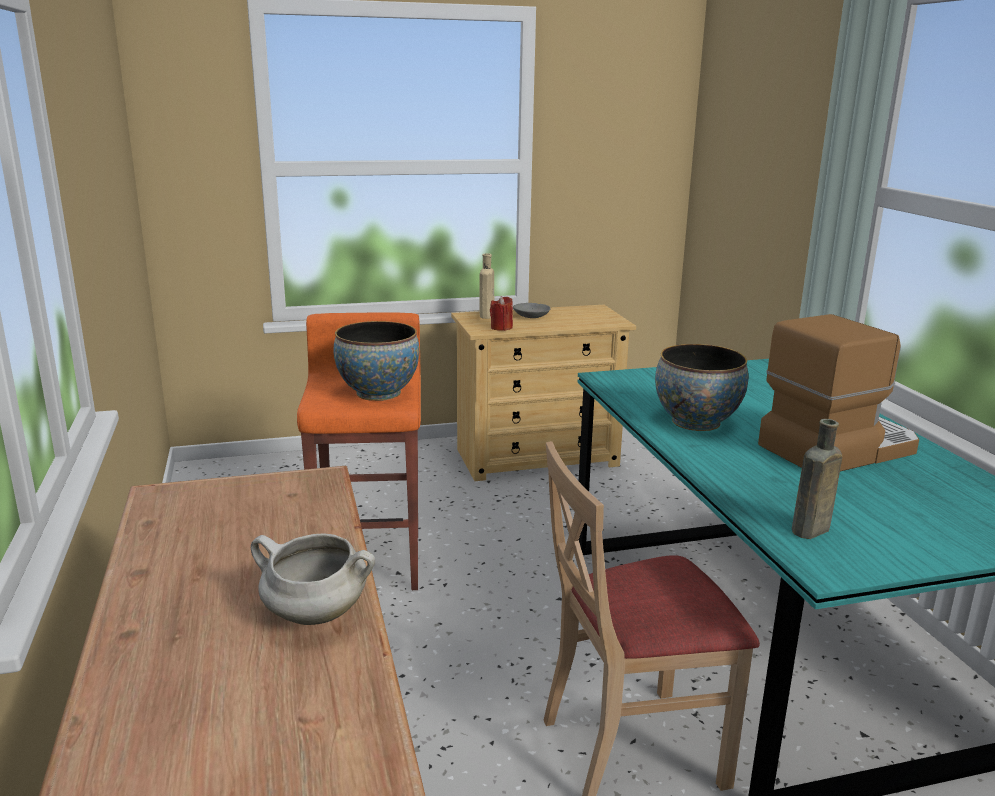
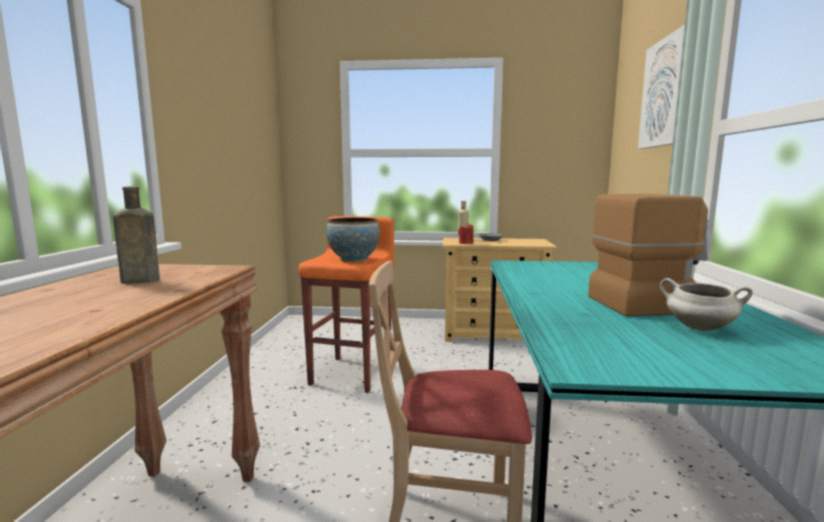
camera: 20 degrees right, 10 degrees down
white cooking pot [251,533,375,625] -> white cooking pot moved to [660,278,753,331]
bowl [655,344,748,431] -> none
brown bottle [792,419,842,539] -> brown bottle moved to [113,187,160,284]
none -> picture [638,25,685,149]

